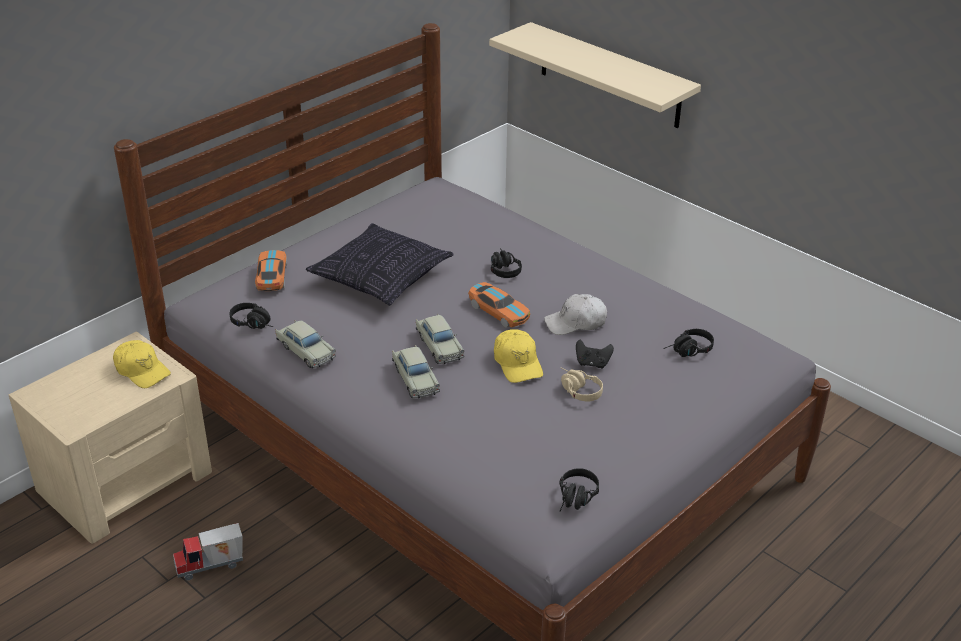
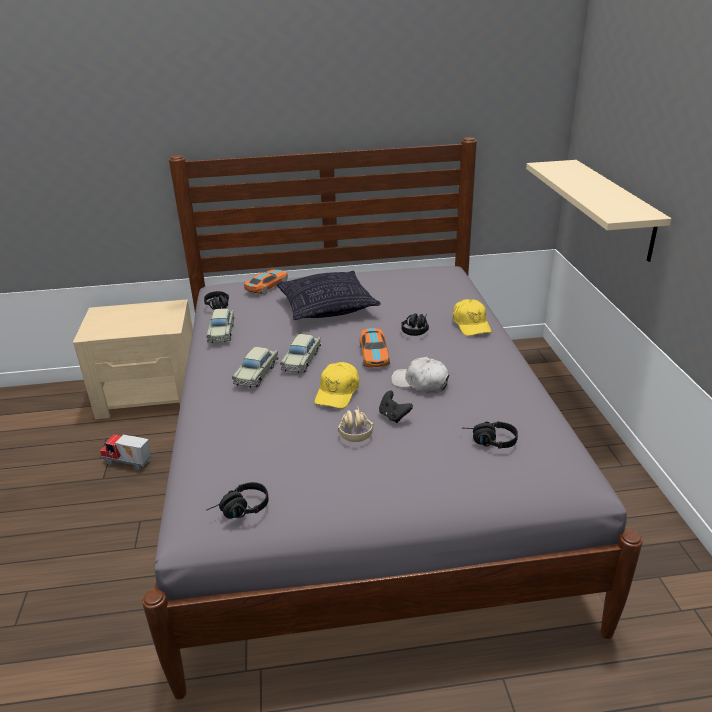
camera: 40 degrees right, 5 degrees down
yellow cap [113,340,171,388] -> yellow cap moved to [453,299,491,336]

